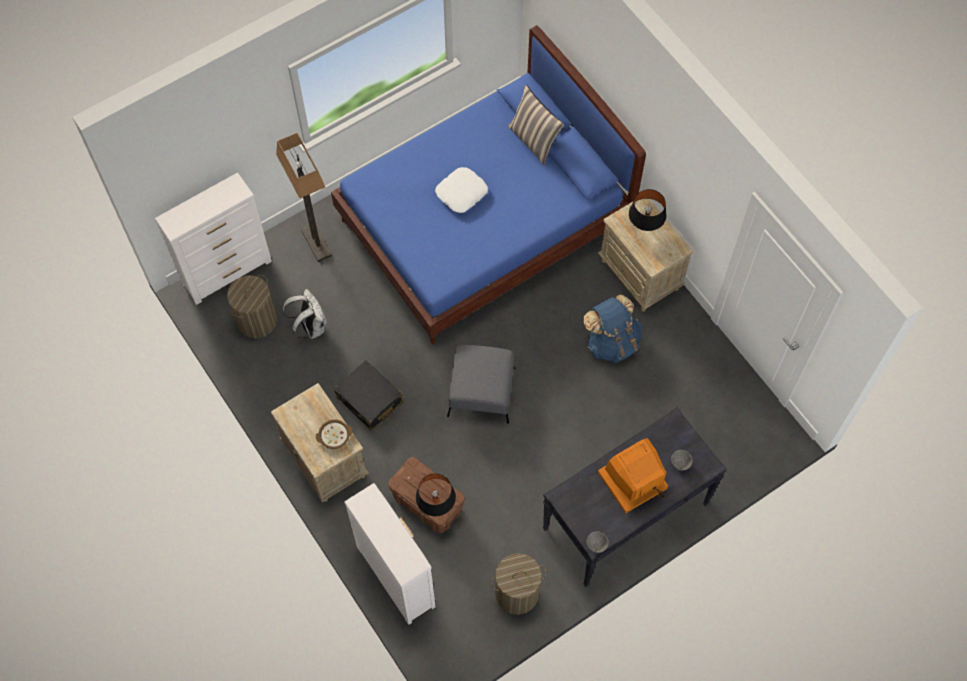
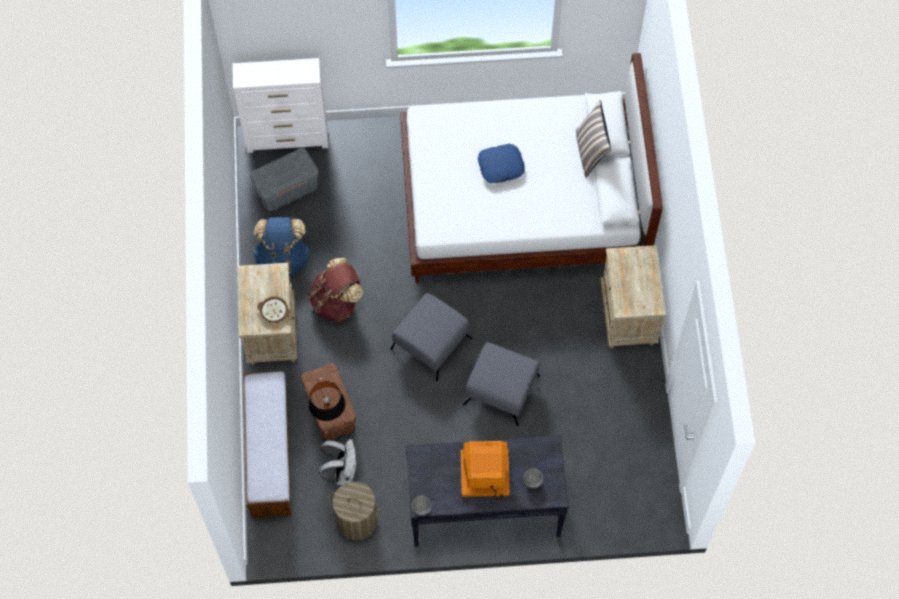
camera: 30 degrees right, 0 degrees up
laundry basket [227,275,277,339] -> grey storage box [250,148,319,211]
floor lamp [276,133,332,262] -> none
white backpack [283,289,326,339] -> white backpack moved to [318,439,357,485]
blue bed [331,25,646,344] -> white bed [400,53,663,284]
black suitcase [334,360,404,431] -> brown backpack [308,258,363,322]
white dresser [344,483,436,625] -> bench [243,371,292,519]
white pillow [435,167,488,213] -> blue pillow [478,144,524,183]
blue backpack [583,295,642,363] -> blue backpack moved to [253,217,309,276]
black table lamp [629,189,666,231] -> none
none -> grey ottoman [463,342,540,426]

